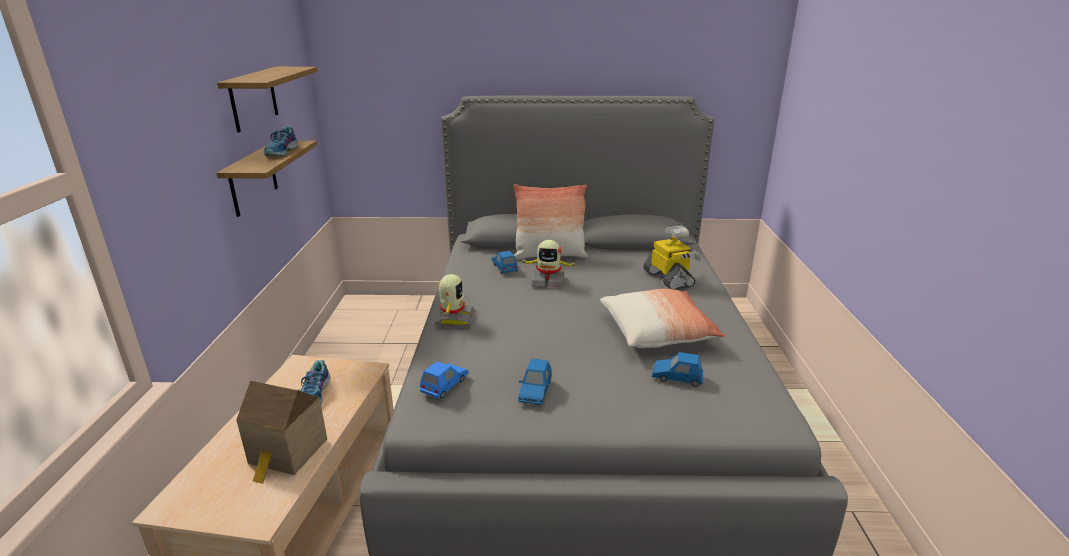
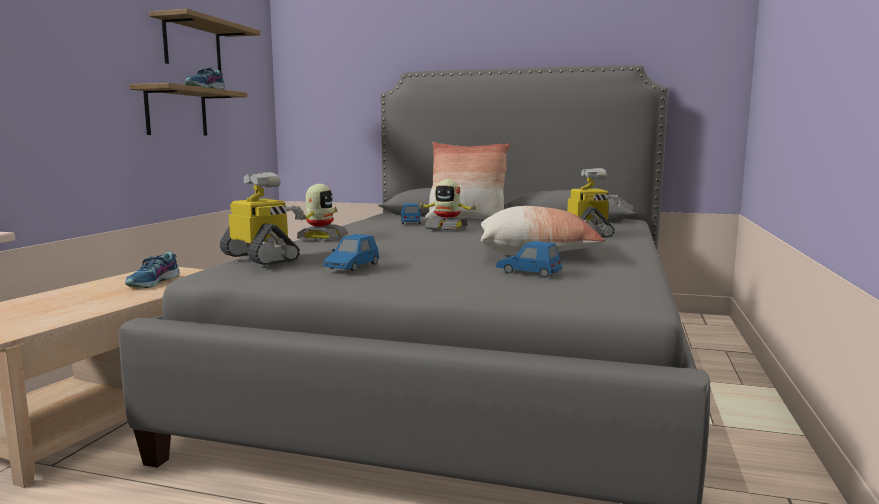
camera: 15 degrees right, 15 degrees down
toy house [236,381,327,484] -> none
blue toy car [420,361,469,399] -> toy robot [220,172,304,265]

